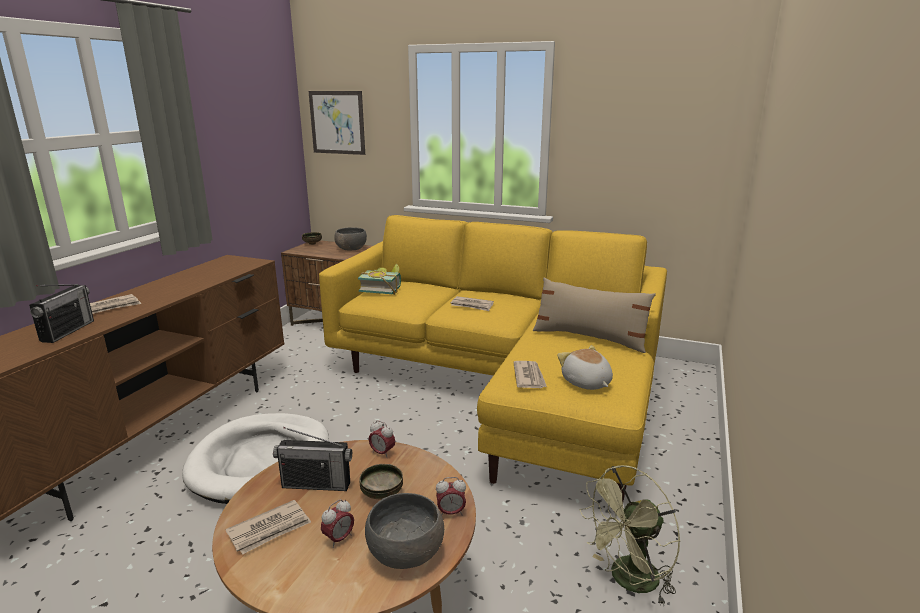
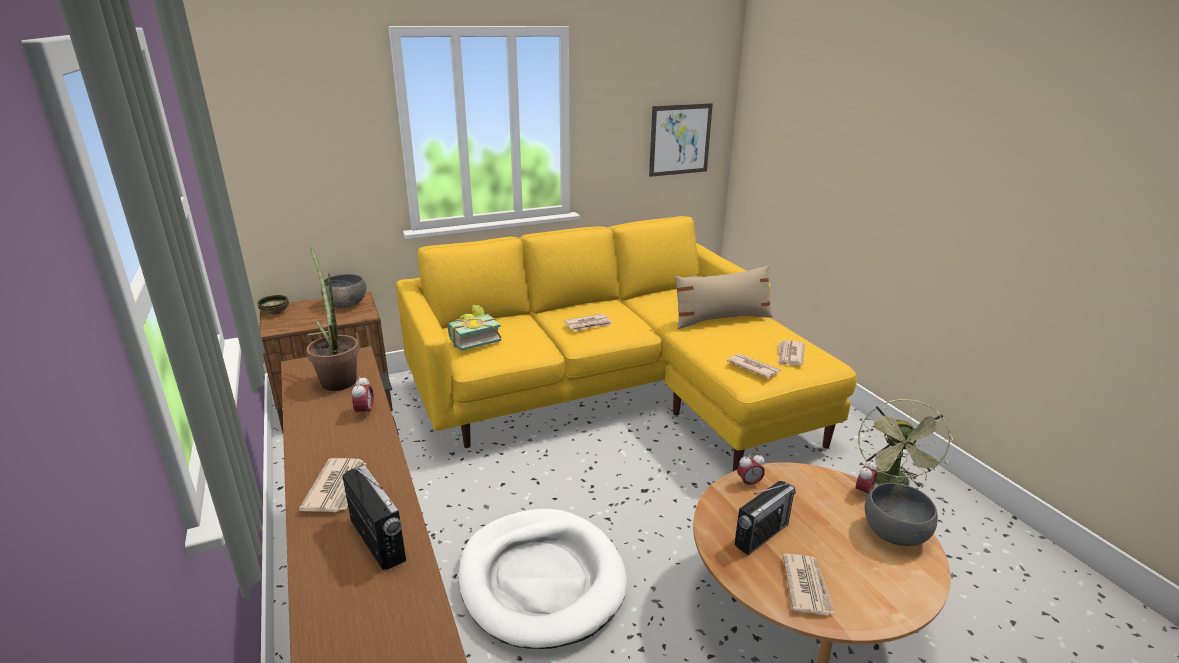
camera: 45 degrees left, 5 degrees up
picture [309,91,365,155] -> picture moved to [649,103,713,177]
alarm clock [321,499,354,548] -> alarm clock moved to [352,376,374,418]
bowl [360,464,403,499] -> none
plush toy [557,345,613,390] -> newspaper [778,340,805,366]
none -> potted plant [306,248,359,391]

